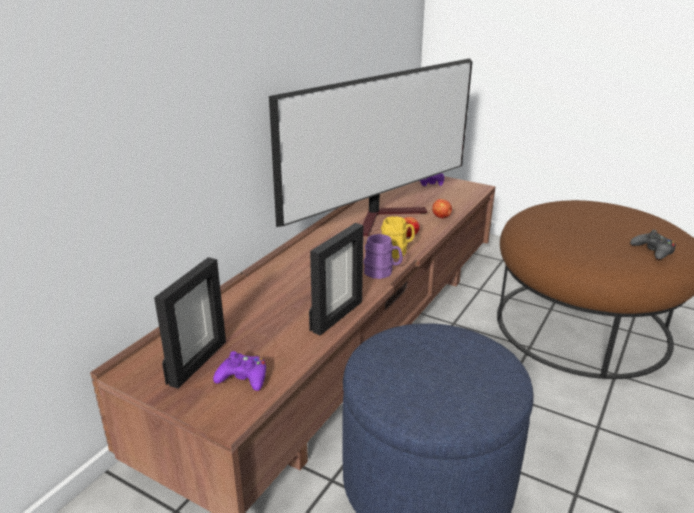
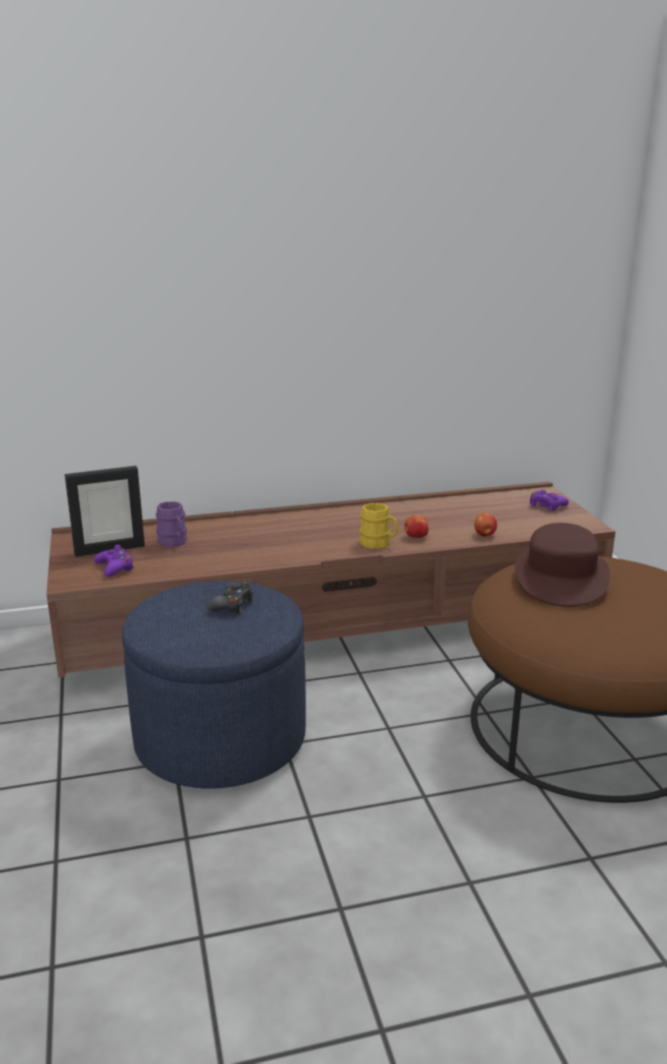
camera: 45 degrees right, 5 degrees down
television [269,58,472,236] -> none
picture frame [309,223,363,336] -> none
purple mug [364,234,403,279] -> purple mug moved to [156,501,187,547]
black game controller [630,230,676,259] -> black game controller moved to [207,581,254,614]
none -> brown hat [515,523,610,607]

